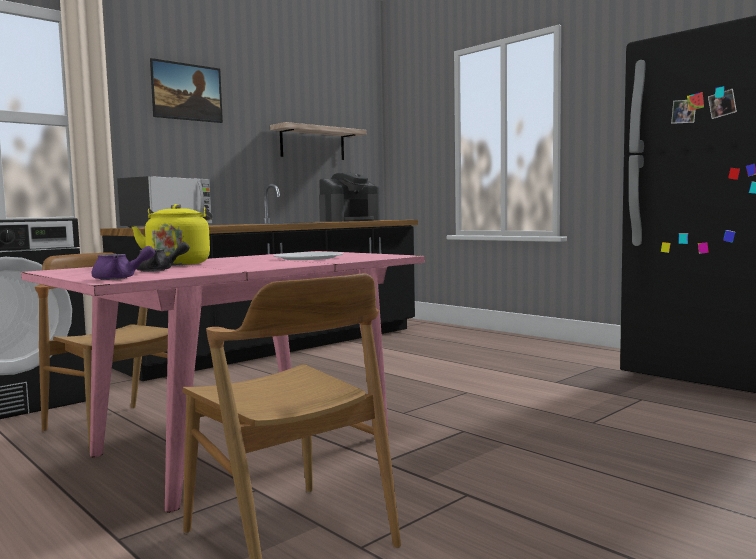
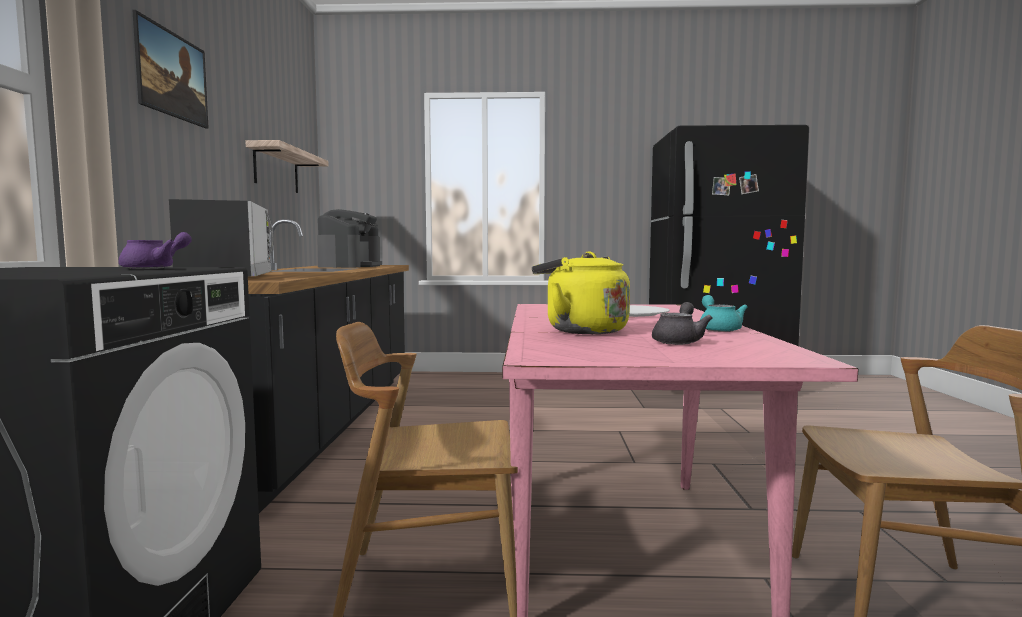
camera: 45 degrees left, 0 degrees up
purple teapot [91,246,155,280] -> purple teapot moved to [119,232,192,269]
none -> turquoise teapot [700,295,748,332]

